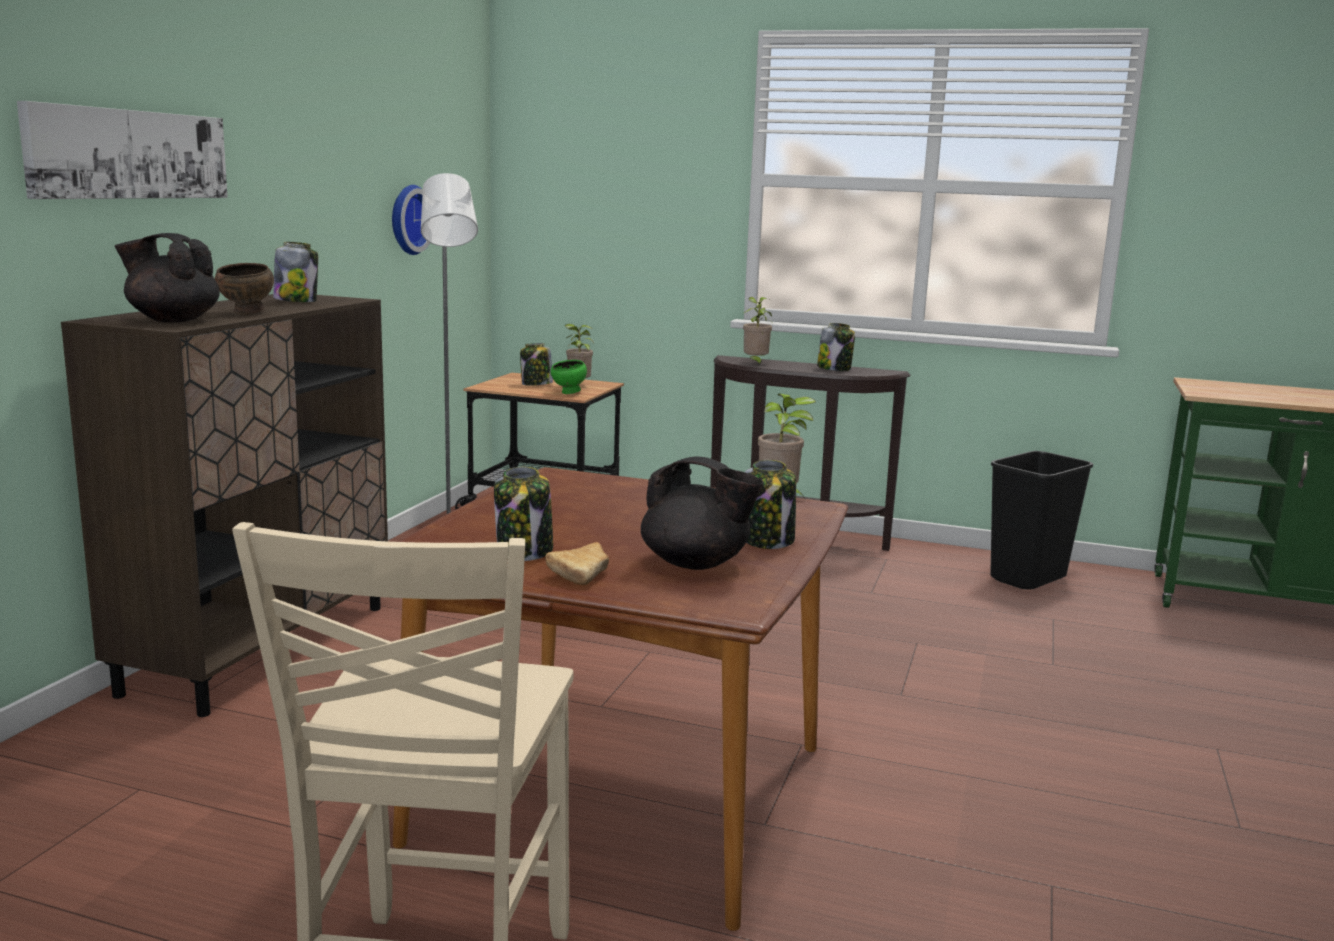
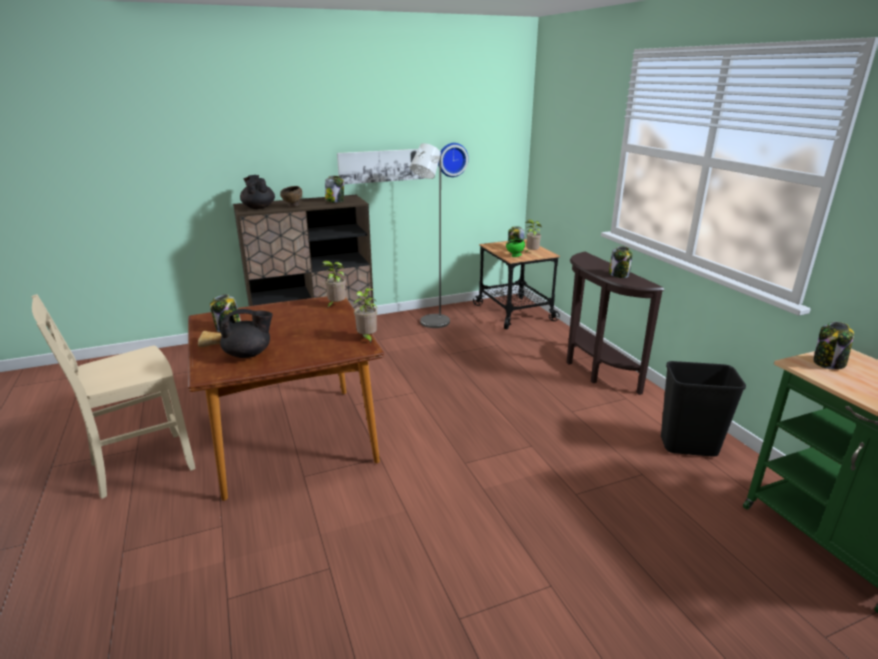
camera: 50 degrees right, 10 degrees up
picture [17,101,228,199] -> picture moved to [337,149,425,184]
black teapot [641,457,764,570] -> black teapot turned 90 degrees counterclockwise [220,309,273,358]
potted plant [743,297,772,365] -> potted plant moved to [322,261,346,308]
jar [745,460,796,549] -> jar moved to [813,322,854,370]

